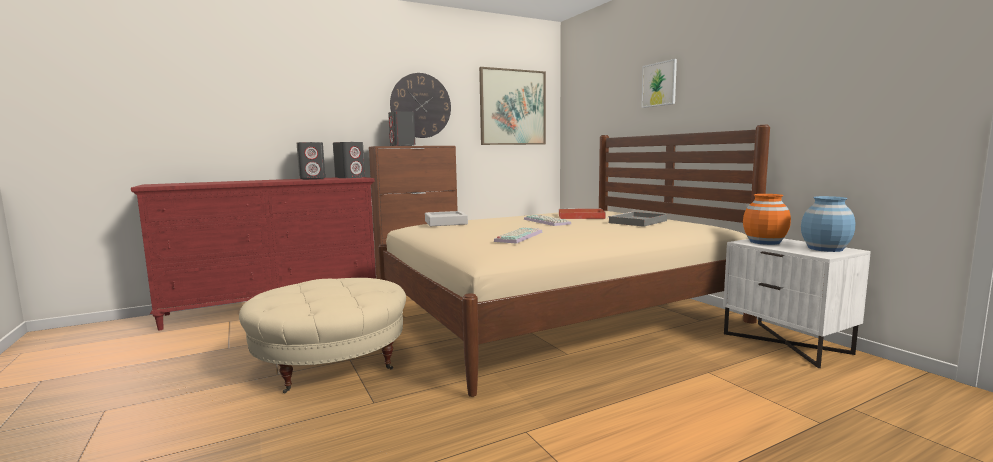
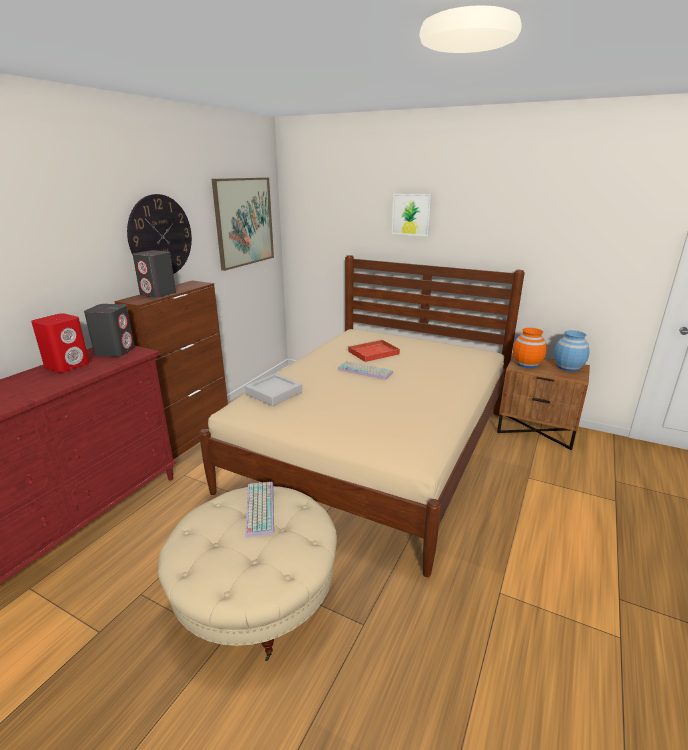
camera: 35 degrees left, 15 degrees up
grey speaker [297,142,325,180] -> red speaker [31,313,90,373]
keyboard [494,227,542,244] -> keyboard moved to [245,482,274,537]
grey tray [607,212,667,227] -> none
white nightstand [723,239,871,368] -> brown nightstand [497,356,590,450]

